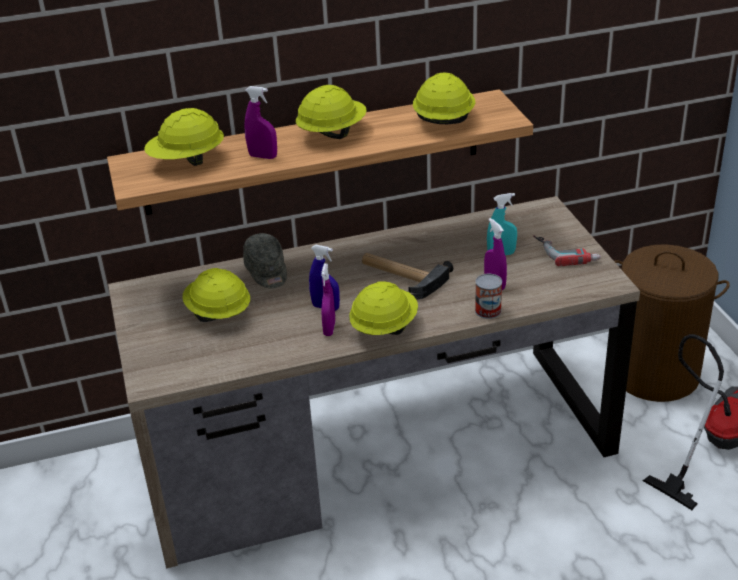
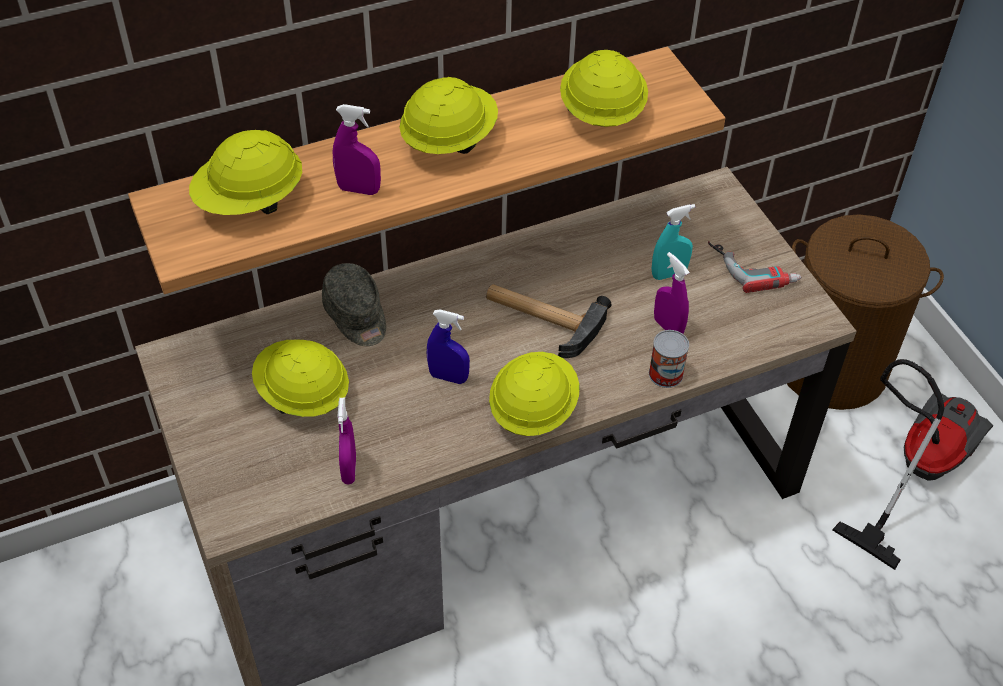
camera: 10 degrees left, 15 degrees up
purple spray bottle [321,264,335,336] -> purple spray bottle moved to [337,398,356,484]

